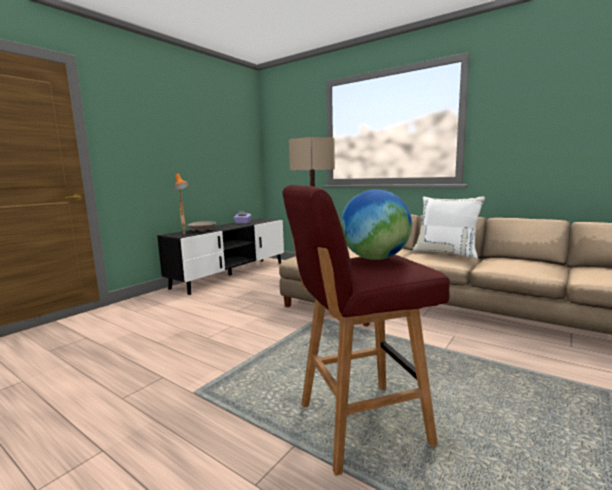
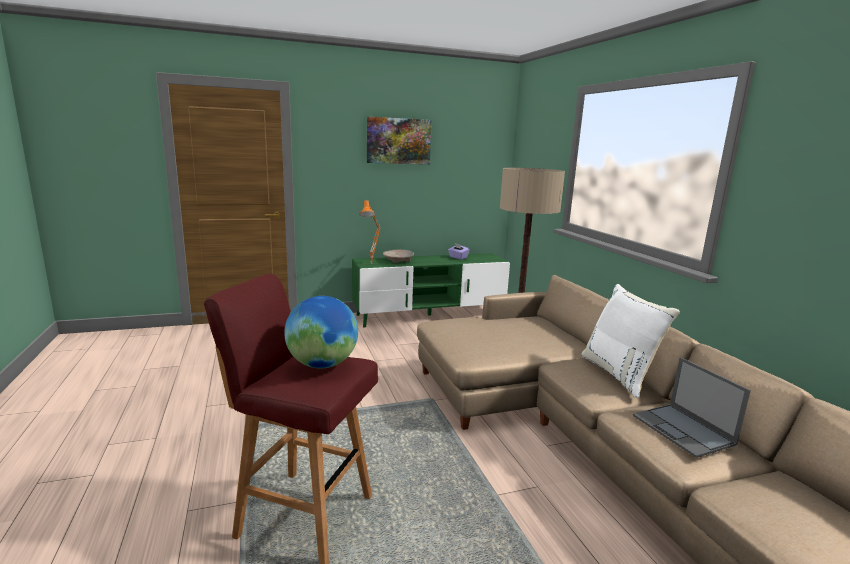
camera: 35 degrees right, 5 degrees up
black tv stand [157,218,284,295] -> green tv stand [352,253,510,327]
none -> picture [367,117,432,164]
none -> laptop [633,357,751,458]

